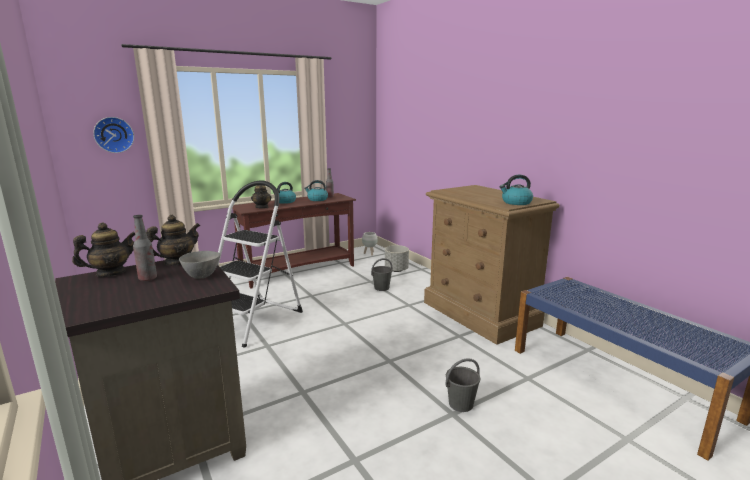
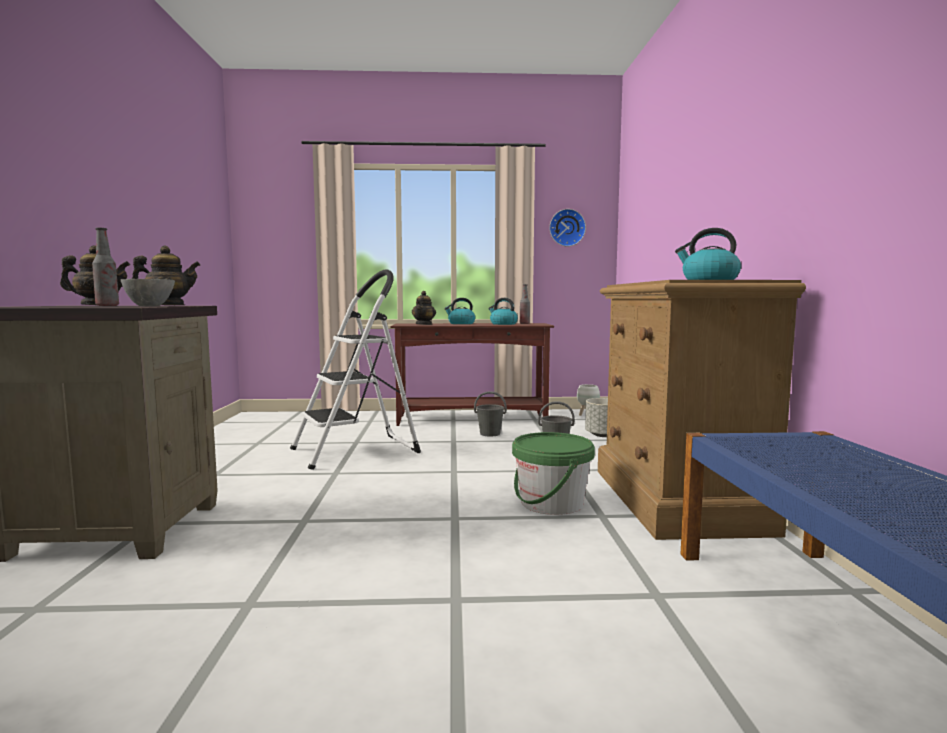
camera: 30 degrees right, 10 degrees down
wall clock [93,117,134,153] -> wall clock moved to [549,209,586,247]
grey bucket [446,358,480,412] -> grey bucket moved to [474,391,507,436]
none -> green bucket [512,432,595,515]

